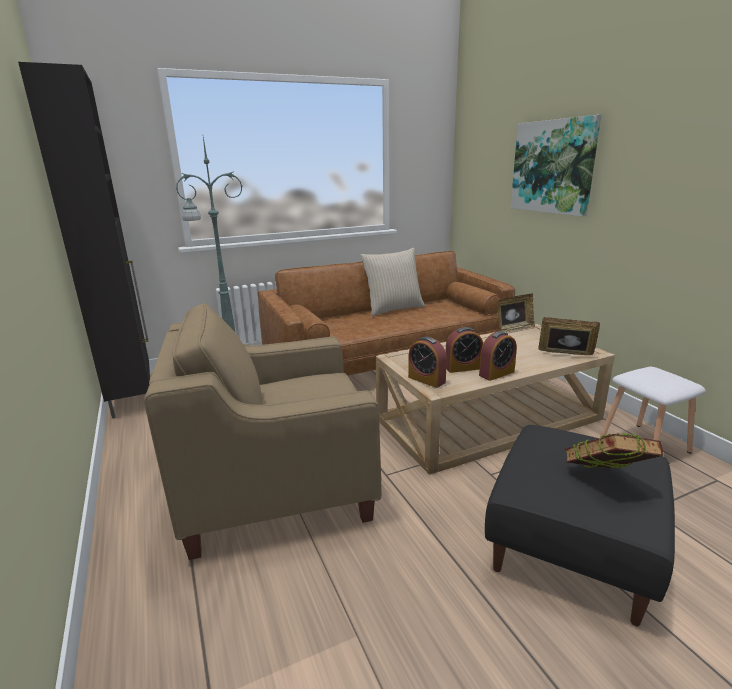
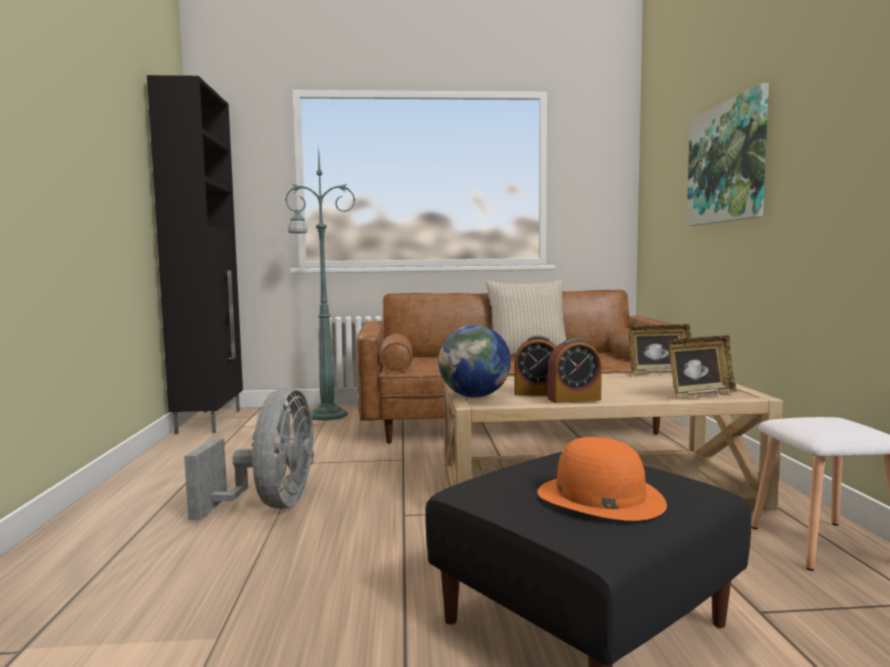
camera: 20 degrees right, 15 degrees down
beige armchair [144,303,382,560] -> grey fan [184,388,314,520]
alarm clock [408,337,447,388] -> globe [439,325,511,397]
picture frame [538,317,600,355] -> picture frame turned 120 degrees clockwise [669,335,738,398]
book [564,433,664,469] -> orange hat [537,437,667,521]

